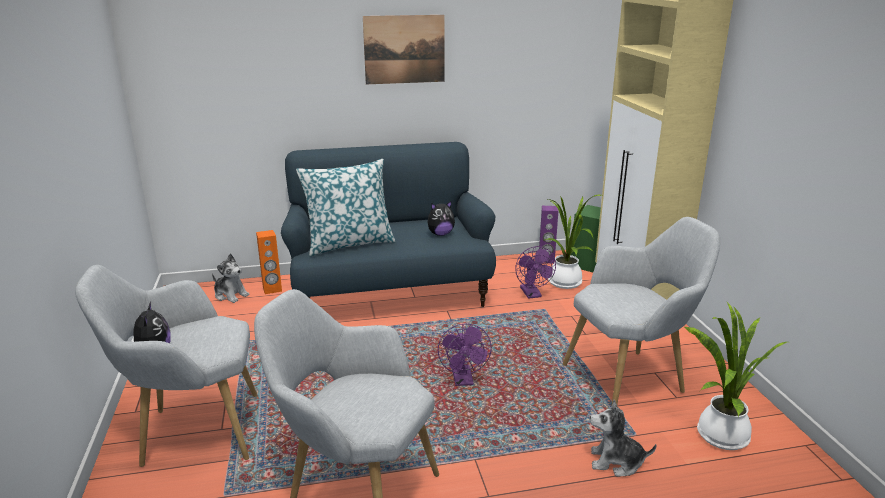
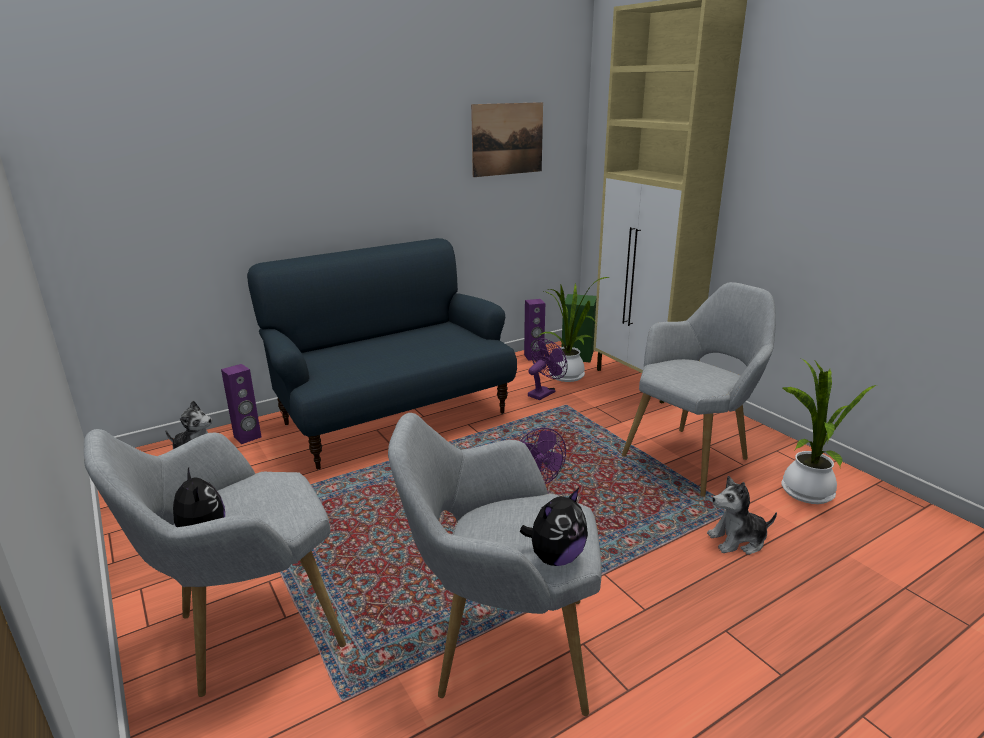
camera: 20 degrees left, 0 degrees up
orange speaker [256,230,282,294] -> purple speaker [221,364,261,444]
pillow [296,159,396,256] -> none
picture [363,15,445,84] -> picture moved to [471,102,543,177]
plush toy [428,201,455,236] -> plush toy moved to [520,488,588,566]
purple fan [515,246,556,299] -> purple fan turned 105 degrees counterclockwise [528,338,568,400]

